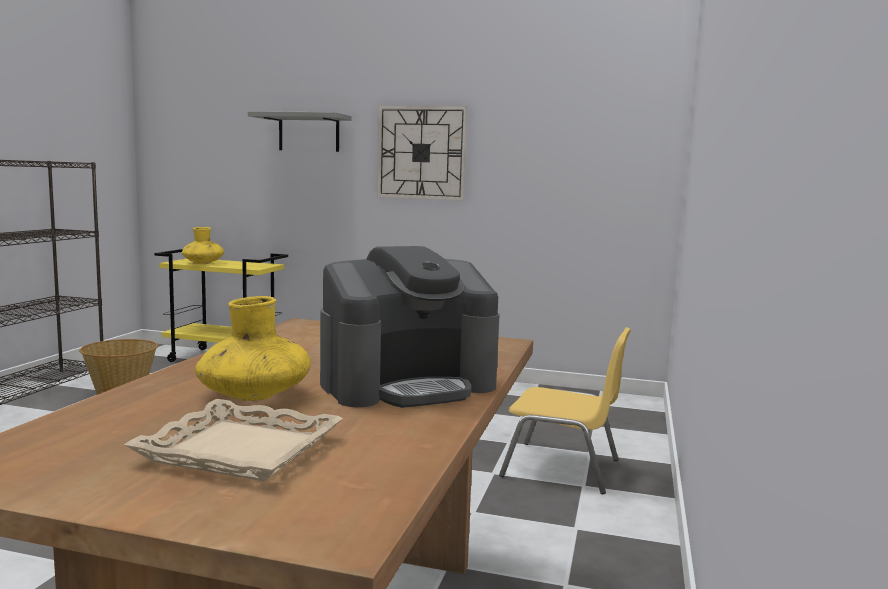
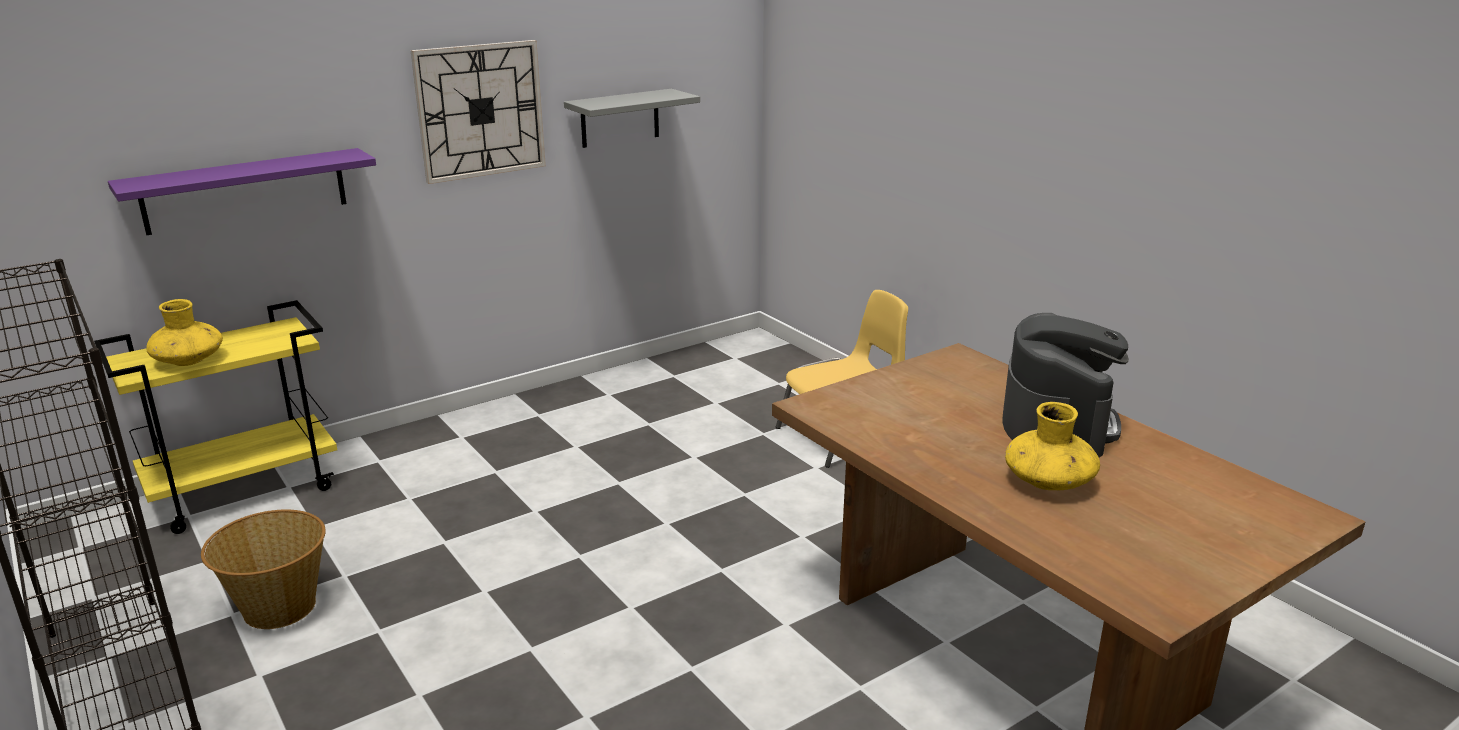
camera: 50 degrees left, 15 degrees up
beige tray [124,399,343,481] -> none
grey shelf [248,111,352,152] -> grey shelf moved to [564,89,700,148]
none -> purple shelf [108,148,376,235]

